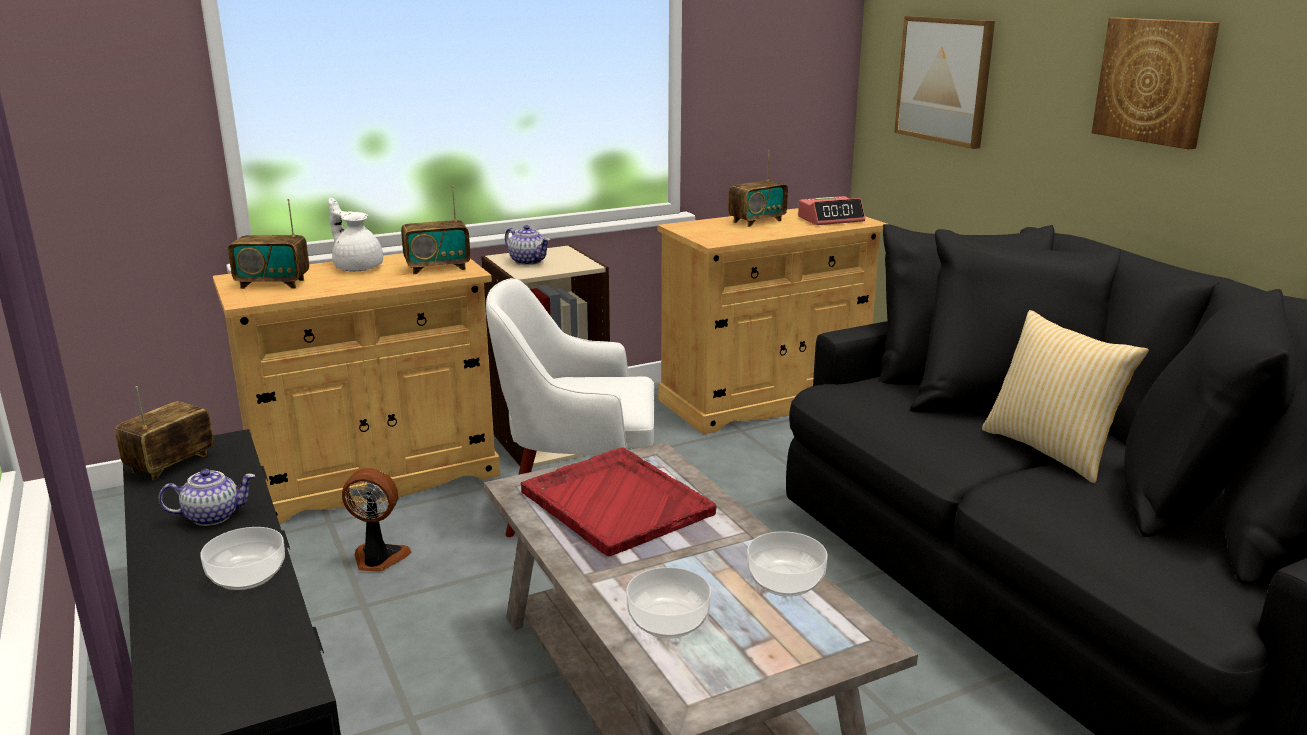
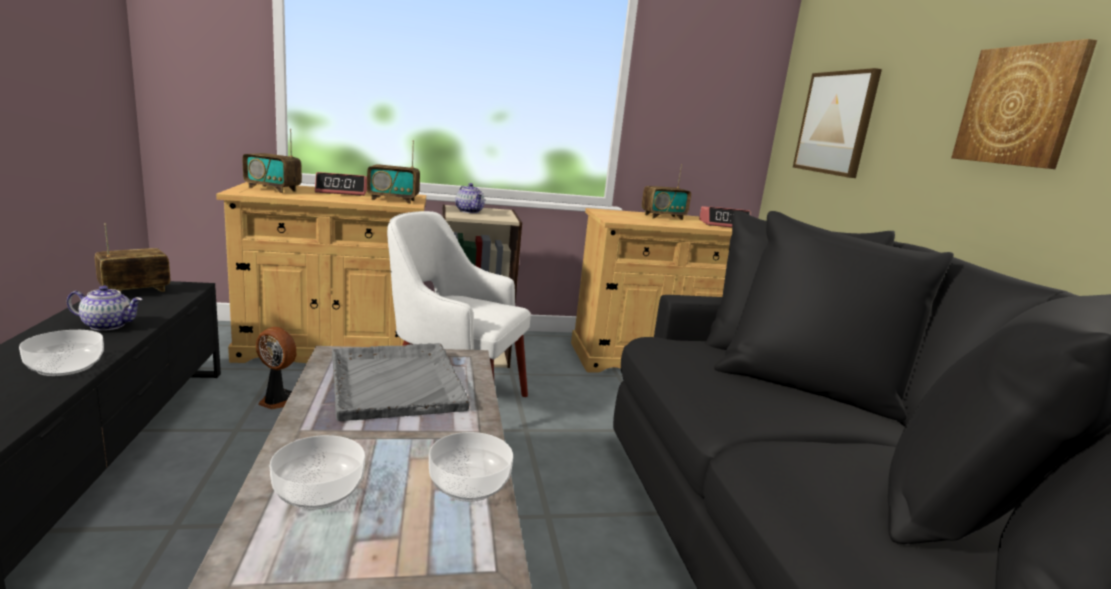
camera: 15 degrees right, 5 degrees down
white teapot [328,198,383,271] -> alarm clock [315,172,367,196]
red tray [521,447,717,556] -> grey tray [332,343,470,421]
pillow [982,310,1149,483] -> none

